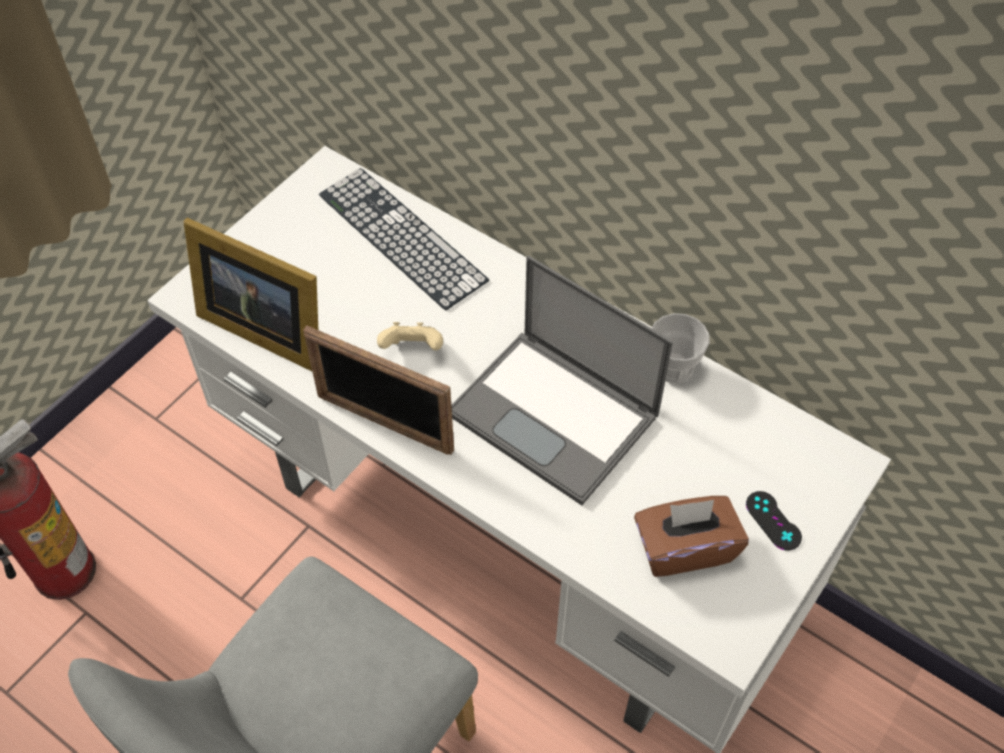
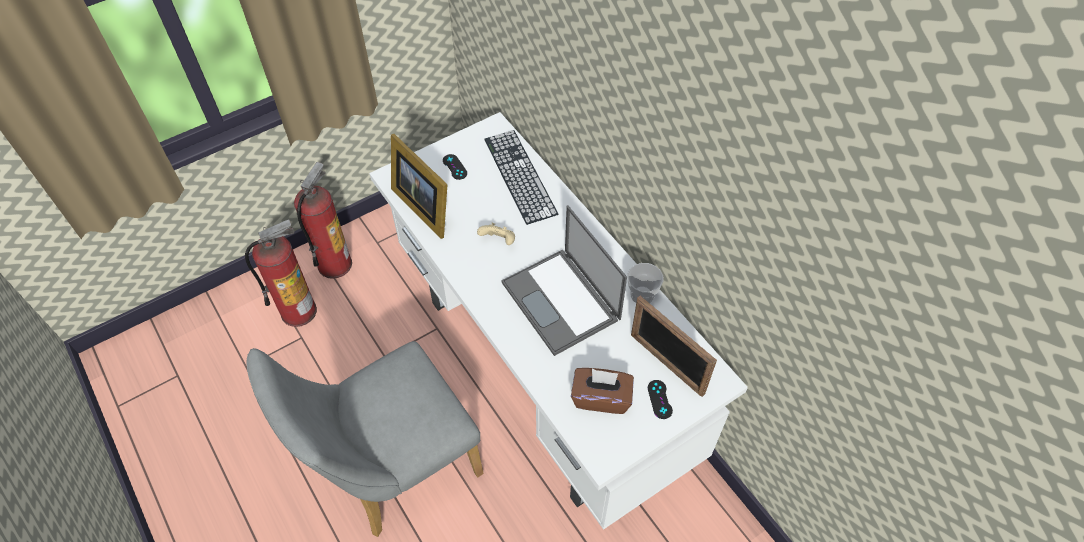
camera: 20 degrees right, 0 degrees up
picture frame [303,326,454,455] -> picture frame moved to [631,296,717,397]
none -> fire extinguisher [294,162,352,279]
none -> black game controller [443,154,467,180]

